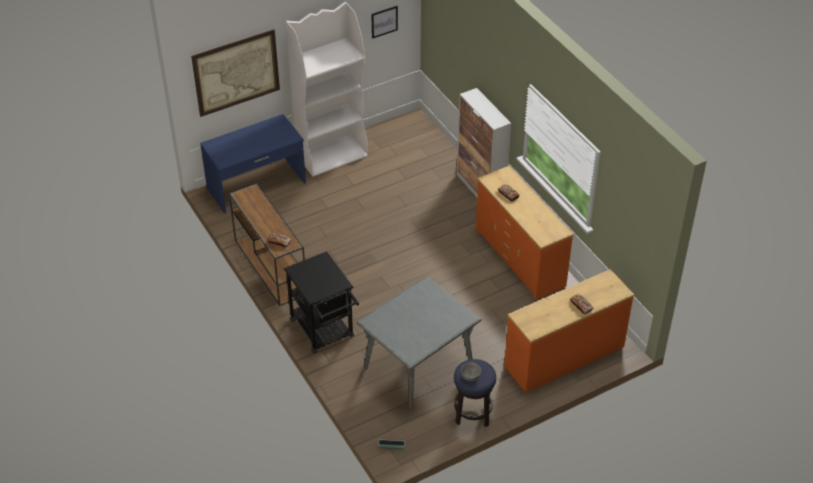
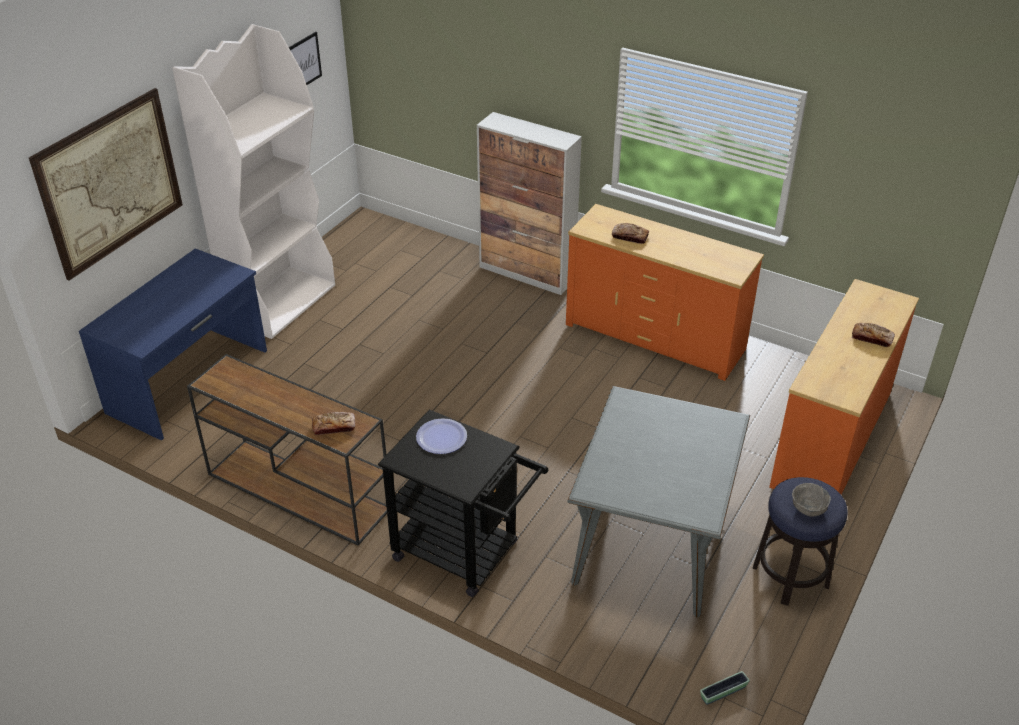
camera: 30 degrees left, 5 degrees down
none -> plate [416,418,467,454]

